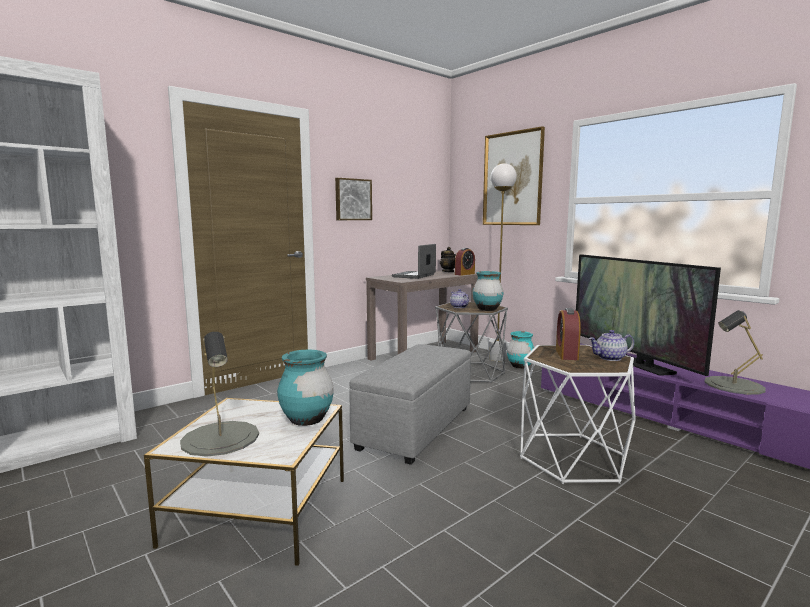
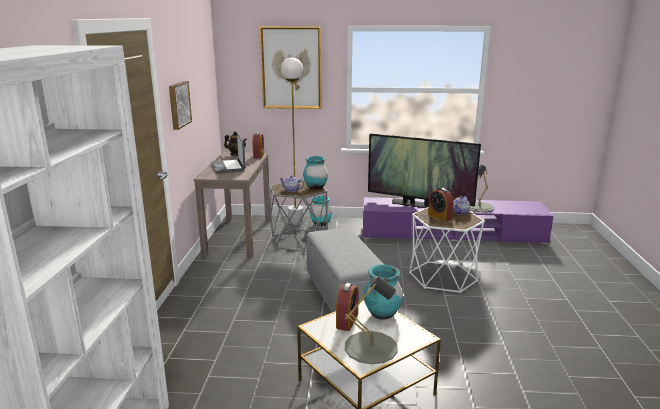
camera: 45 degrees left, 10 degrees up
none -> alarm clock [336,283,359,331]

